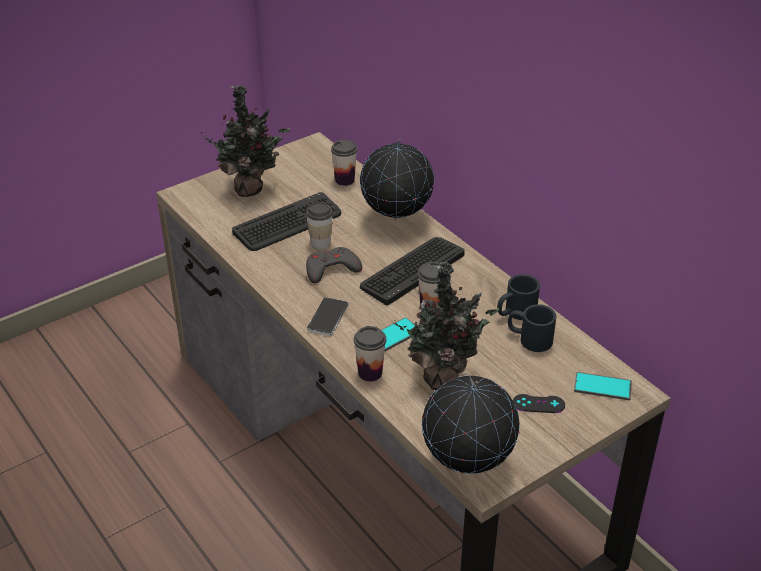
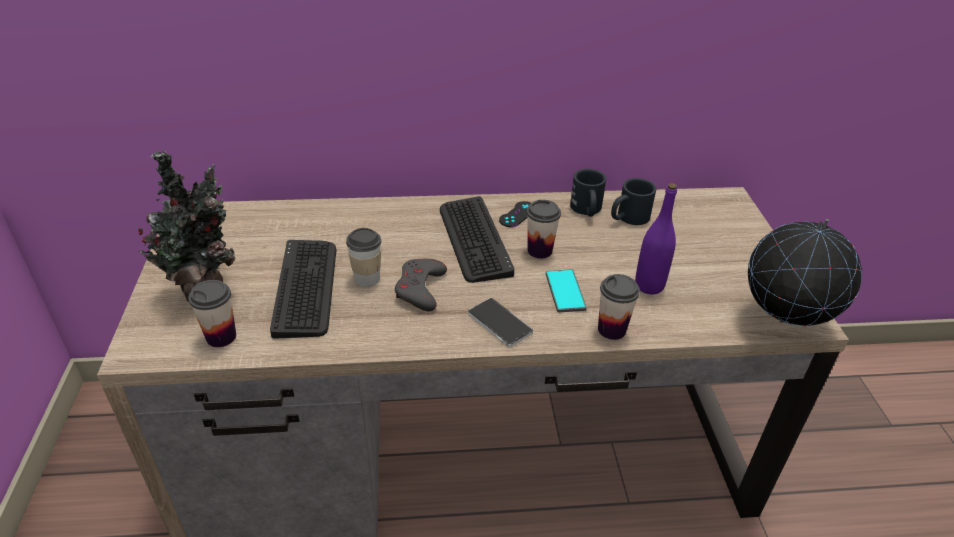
camera: 60 degrees left, 0 degrees up
cup [331,140,357,186] -> cup moved to [188,280,236,347]
globe [360,139,434,220] -> none
potted plant [394,262,499,390] -> purple bottle [635,183,677,294]
black game controller [513,394,565,413] -> black game controller moved to [499,201,531,227]
phone [574,372,632,400] -> none

